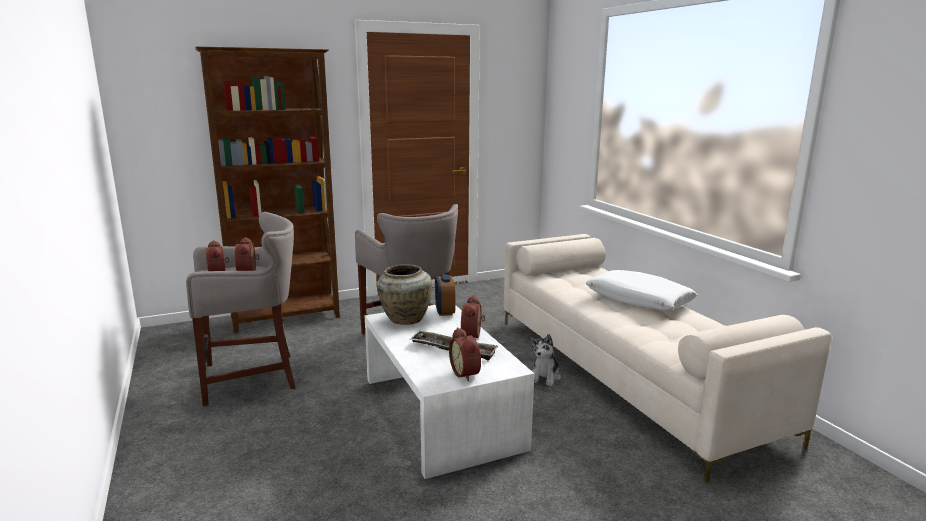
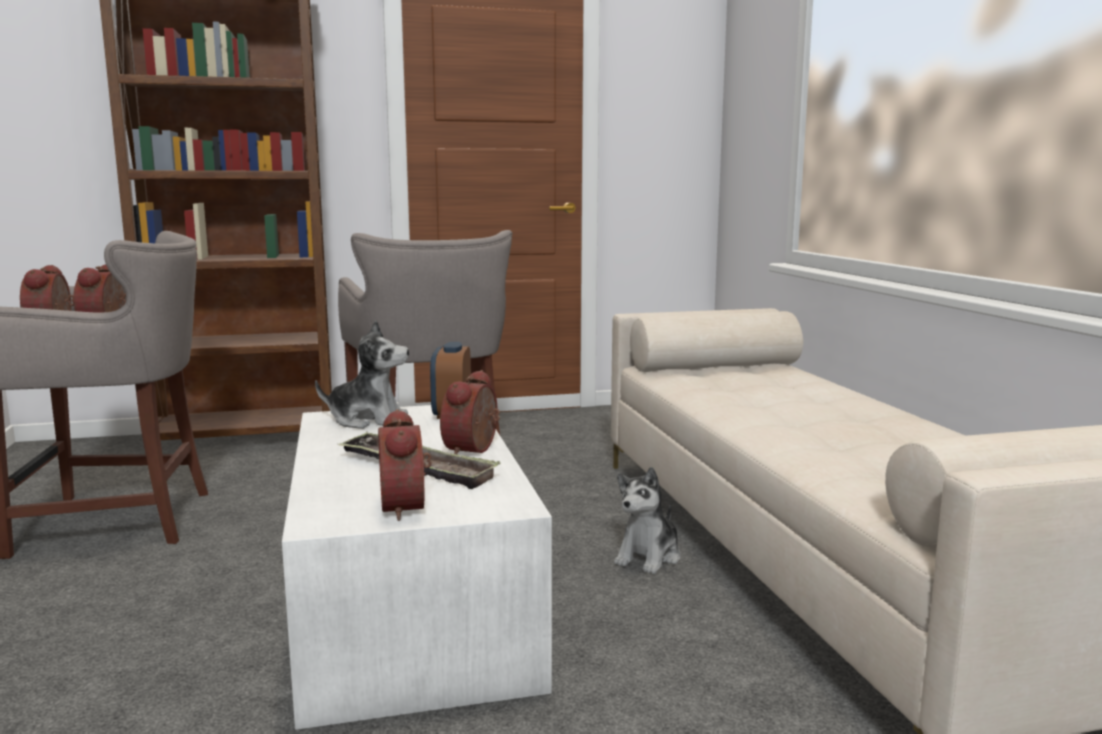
camera: 10 degrees right, 5 degrees down
beige vase [377,264,432,325] -> plush toy [315,320,409,429]
white pillow [586,270,698,310] -> none

